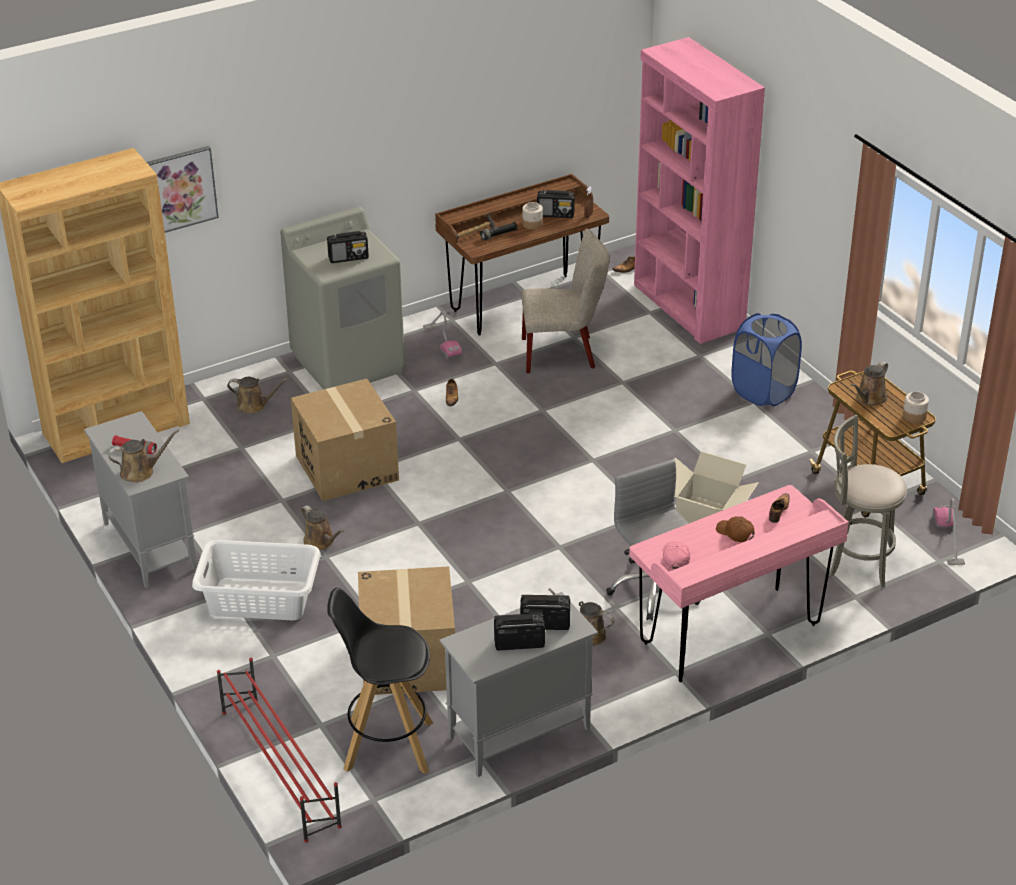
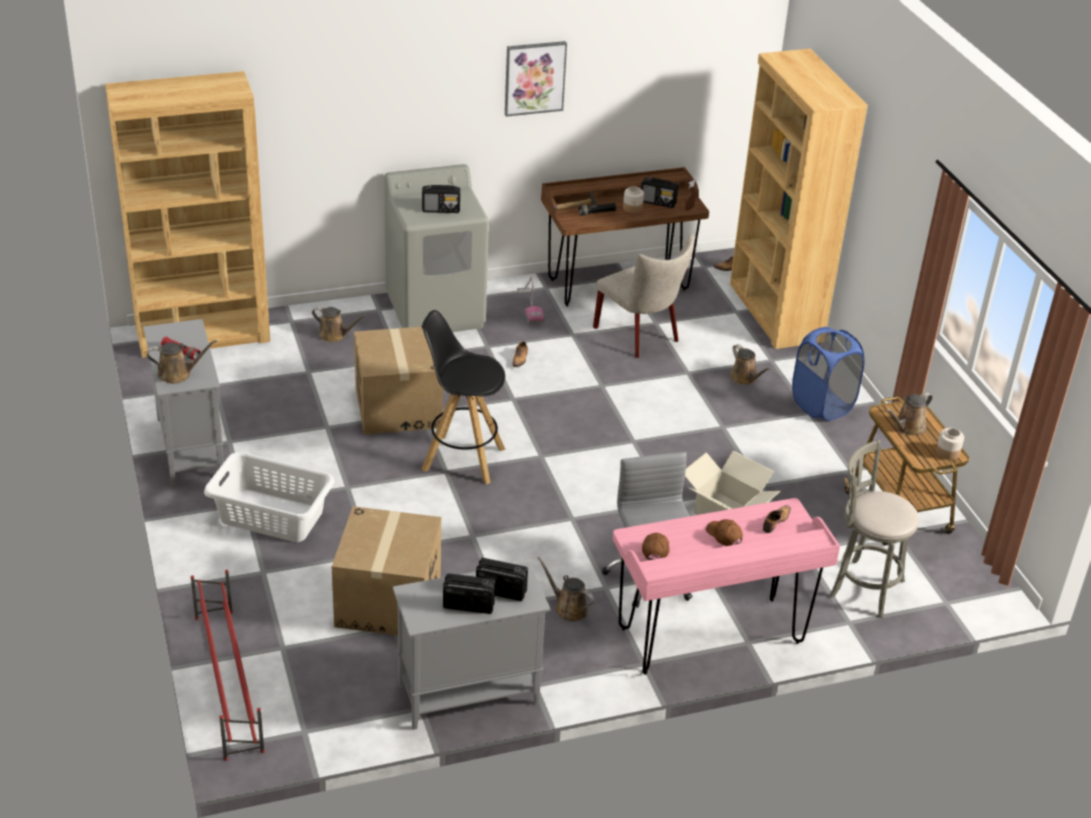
camera: 10 degrees right, 0 degrees up
picture [147,146,219,233] -> picture moved to [505,41,567,117]
brown watering can [301,505,344,550] -> brown watering can moved to [730,344,771,385]
black stool [327,588,433,774] -> black stool moved to [421,310,506,484]
beige chair [521,229,609,373] -> beige chair turned 45 degrees clockwise [593,234,695,358]
pink bookcase [634,37,765,344] -> brown bookcase [730,49,868,349]
pink cap [663,541,690,569] -> brown cap [642,533,670,560]
vacuum cleaner [933,498,965,565] -> none

